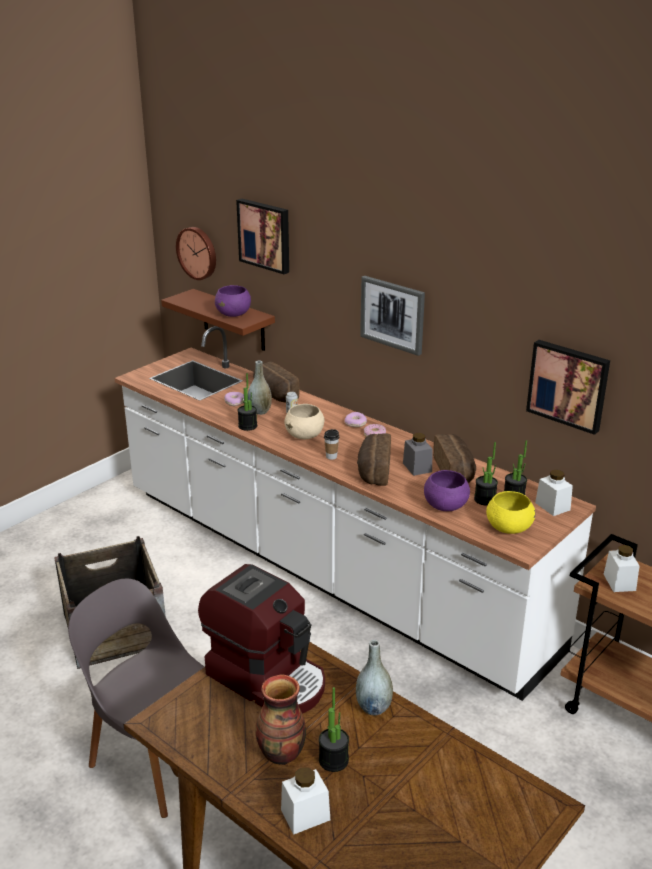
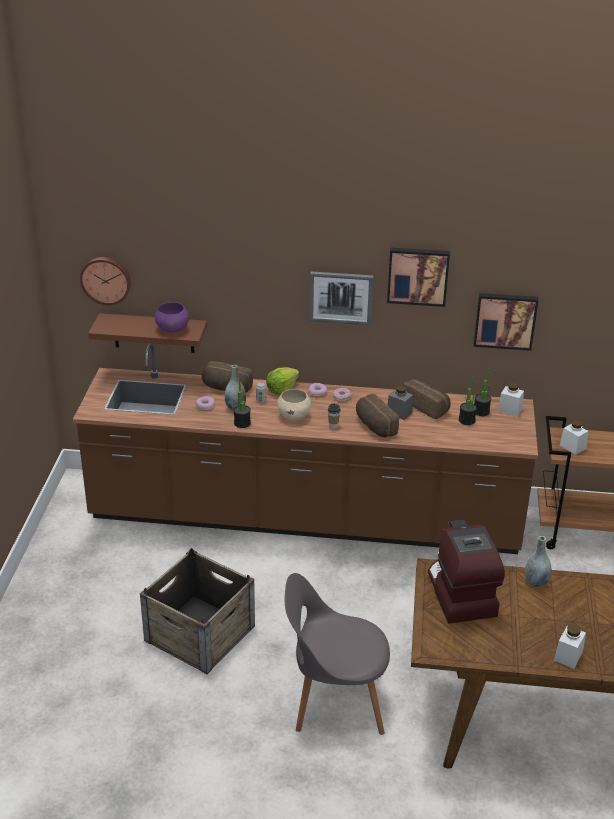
camera: 35 degrees left, 5 degrees up
white counter [115,326,596,701] -> brown counter [73,343,538,554]
coffee machine [198,564,325,714] -> coffee machine turned 105 degrees counterclockwise [428,520,505,624]
picture [236,199,289,274] -> picture moved to [387,248,450,307]
vase [255,675,306,765] -> none
potted plant [319,687,349,772] -> none
purple bowl [424,470,470,511] -> none
yellow bowl [486,491,536,534] -> none
none -> lettuce [266,367,299,395]

